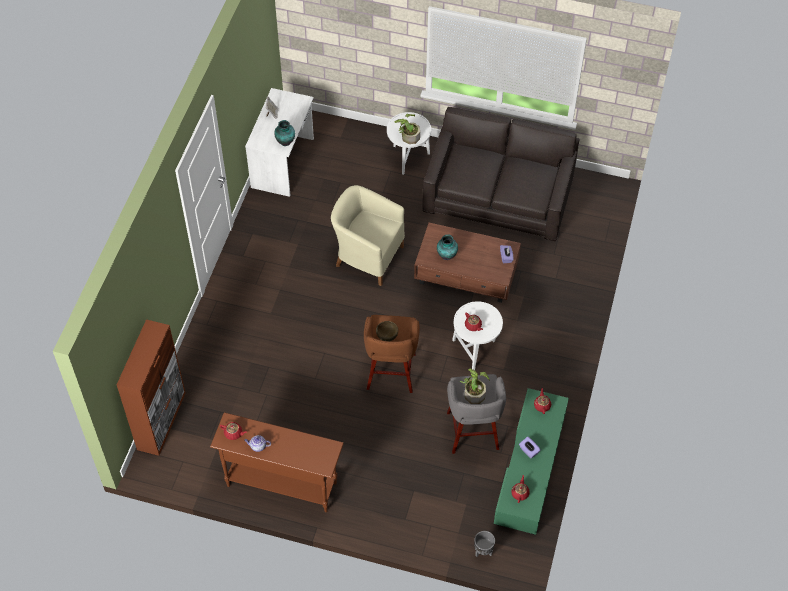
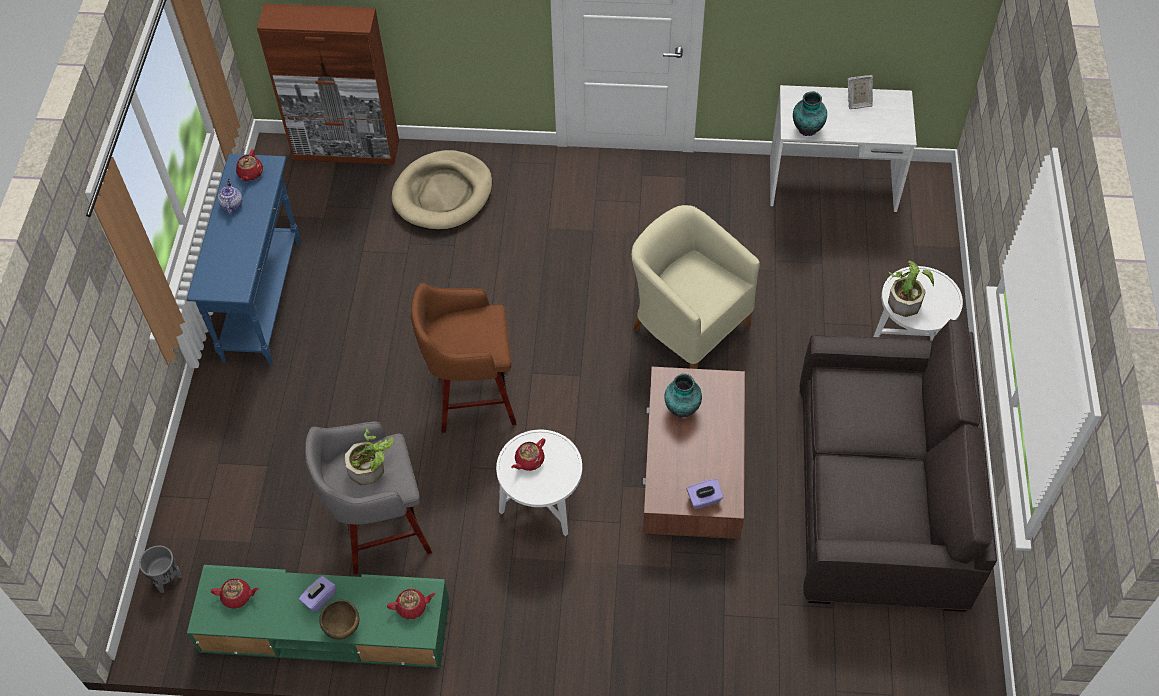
camera: 80 degrees right, 0 degrees up
brown console table [210,412,344,512] -> blue console table [187,154,301,365]
beige armchair [331,185,405,286] -> beige armchair turned 60 degrees counterclockwise [632,205,760,369]
brown bowl [376,321,398,342] -> brown bowl moved to [319,600,359,639]
none -> beige dog bed [391,150,492,230]

